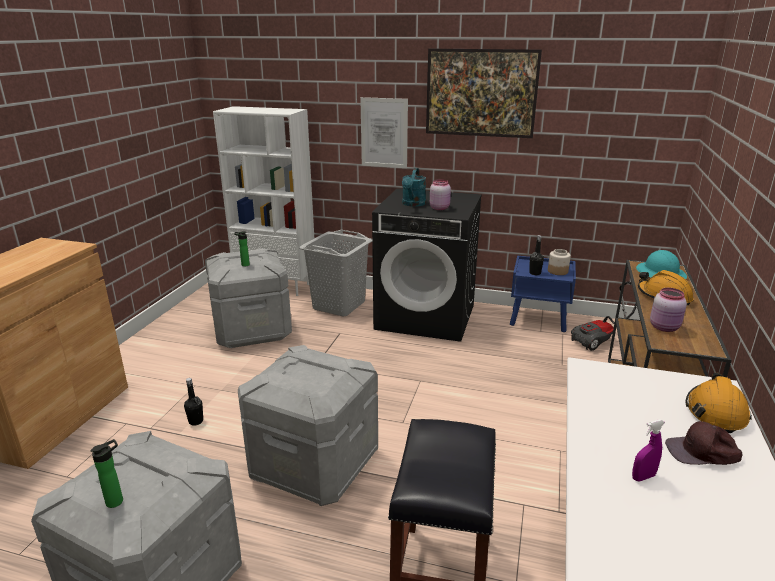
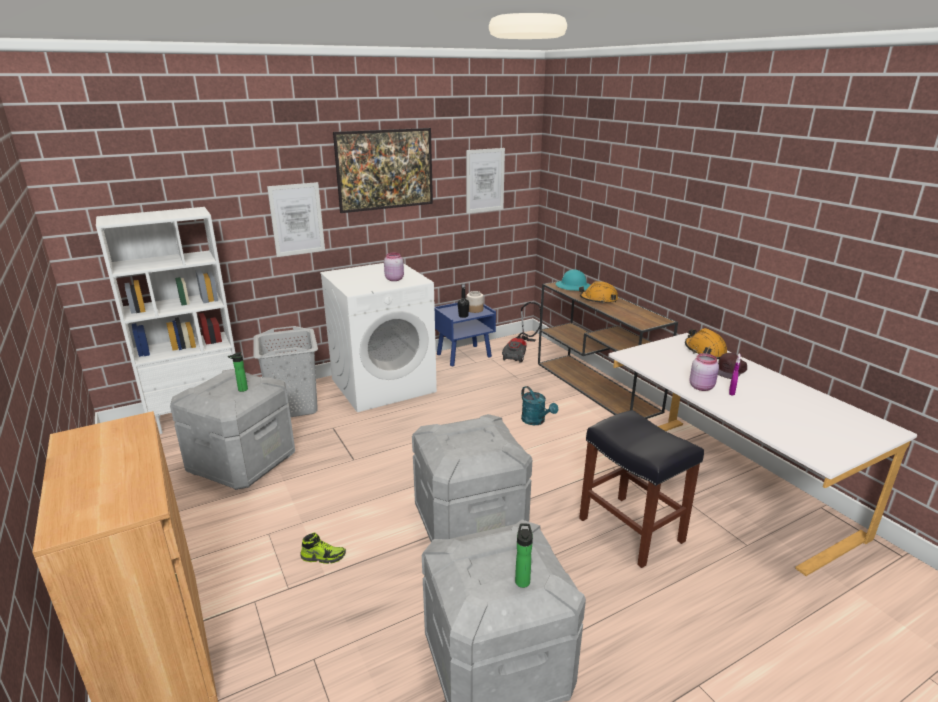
camera: 45 degrees left, 0 degrees up
black bottle [184,378,203,426] -> shoe [300,532,346,564]
black washing machine [372,188,482,342] -> white washing machine [320,263,437,412]
turquoise watering can [402,168,426,207] -> turquoise watering can moved to [521,386,558,425]
pink jar [650,288,687,332] -> pink jar moved to [689,353,719,391]
none -> picture [466,148,505,213]

